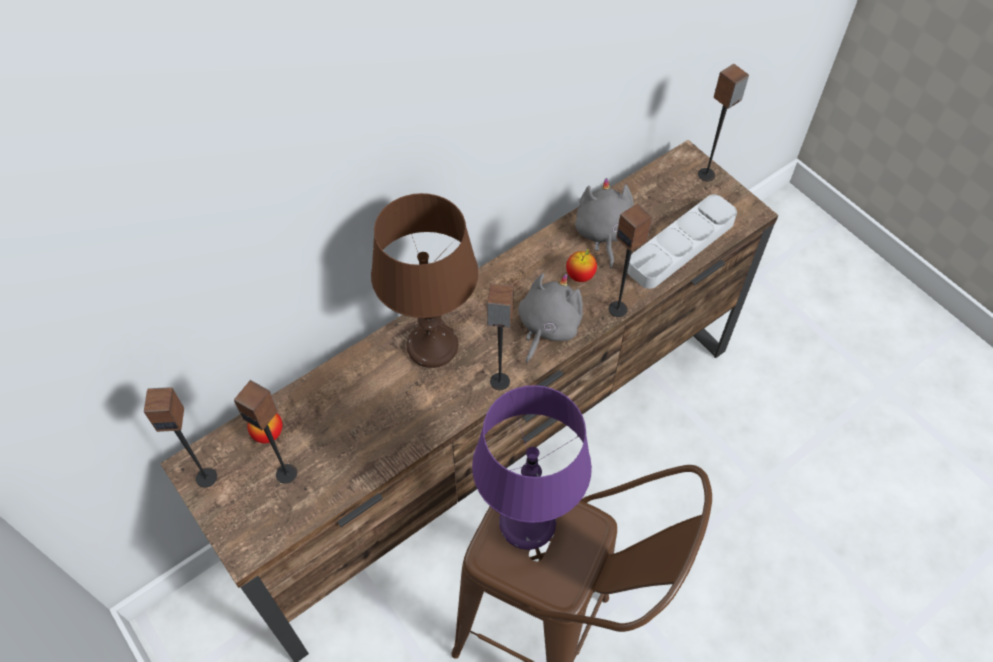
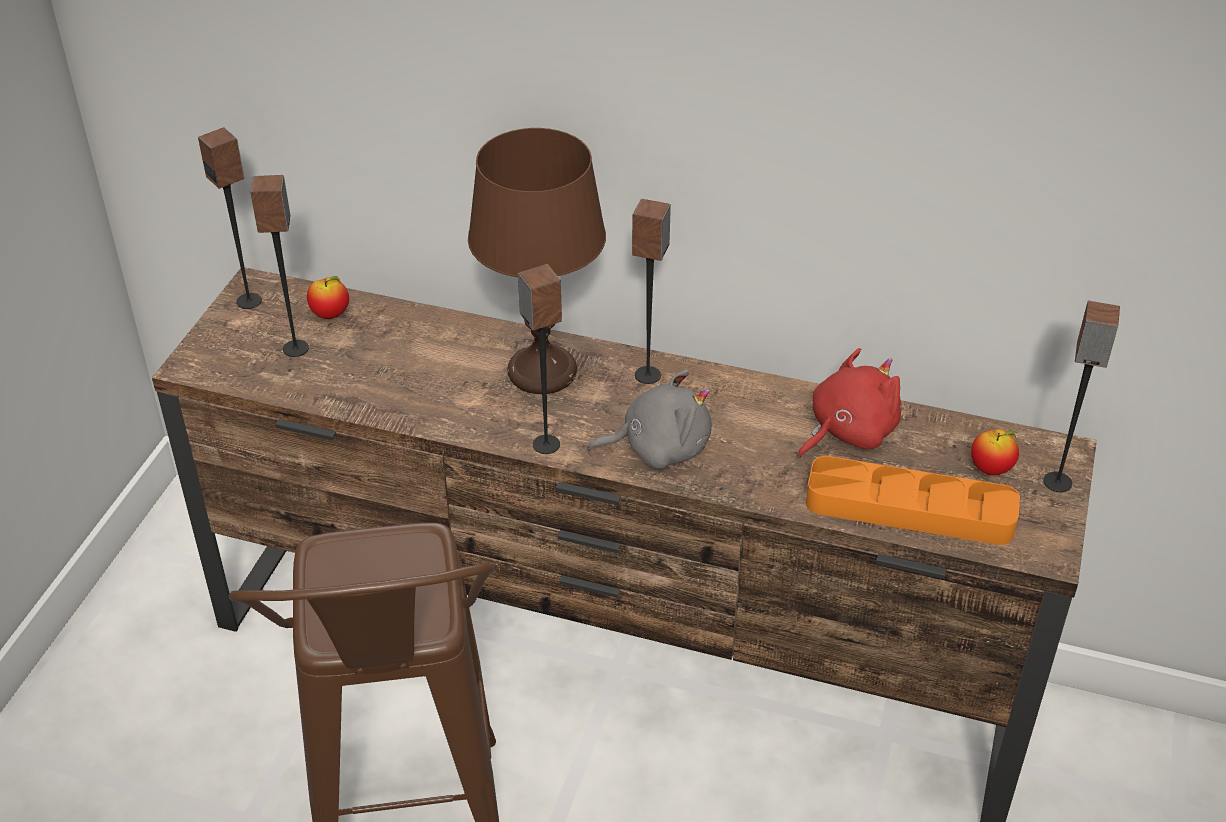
camera: 55 degrees right, 15 degrees down
purple table lamp [472,385,592,550] -> none
apple [566,249,597,282] -> apple moved to [971,429,1019,475]
grey plush toy [575,178,633,268] -> red plush toy [798,348,901,458]
speaker [609,204,652,317] -> speaker moved to [632,199,671,384]
grey tray [627,195,737,289] -> orange tray [806,456,1020,545]

